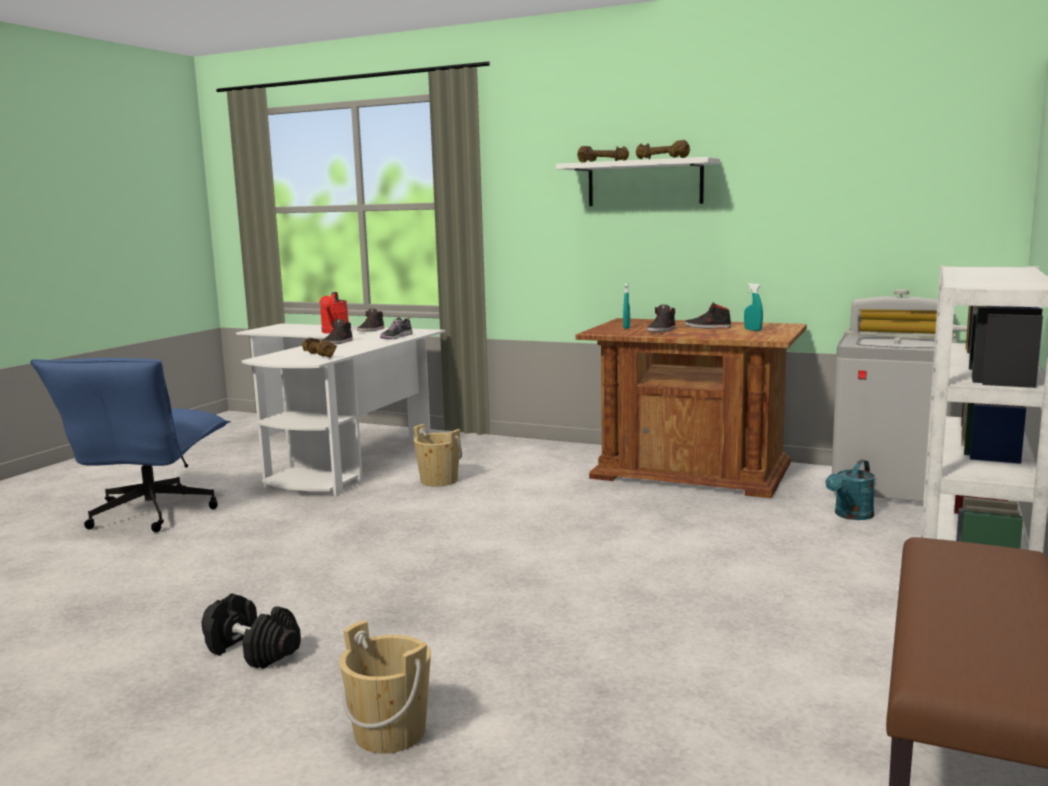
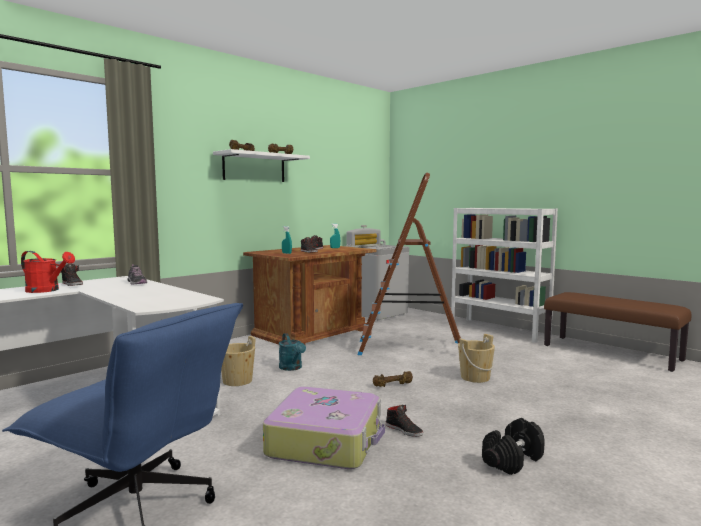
camera: 70 degrees left, 5 degrees down
brown dumbbell [302,338,337,358] -> brown dumbbell moved to [373,371,413,387]
black shoe [322,319,353,344] -> black shoe moved to [386,405,423,437]
beige bucket [339,620,431,754] -> beige bucket moved to [458,334,495,383]
turquoise watering can [826,460,875,520] -> turquoise watering can moved to [279,333,306,371]
none -> suitcase [263,387,385,469]
none -> brown step ladder [357,172,461,355]

